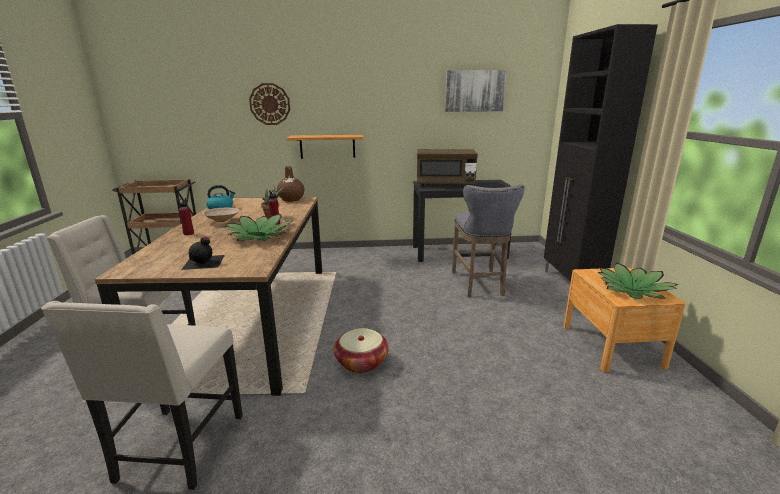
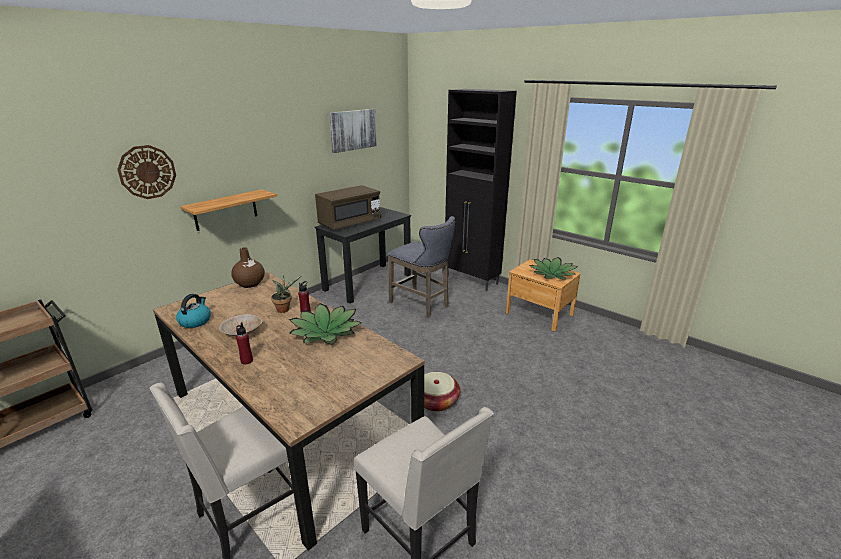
camera: 45 degrees left, 5 degrees up
black bottle [181,237,225,270] -> none

